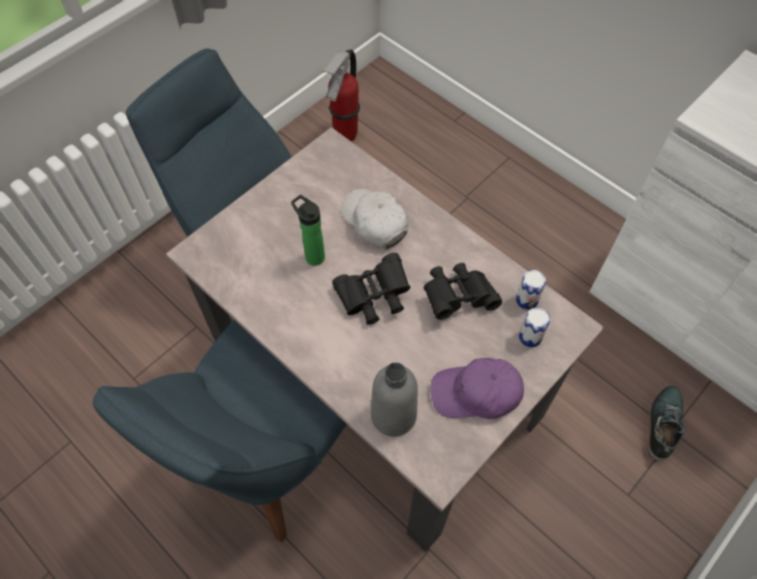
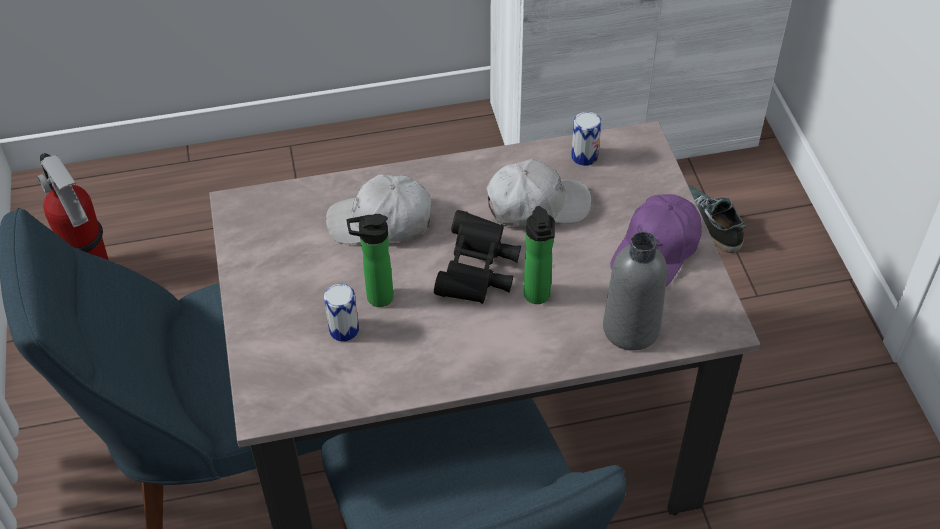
camera: 55 degrees left, 10 degrees down
black binoculars [424,263,502,320] -> white cap [486,159,591,227]
can [519,308,550,347] -> can moved to [324,284,359,342]
none -> bottle [524,206,555,304]

